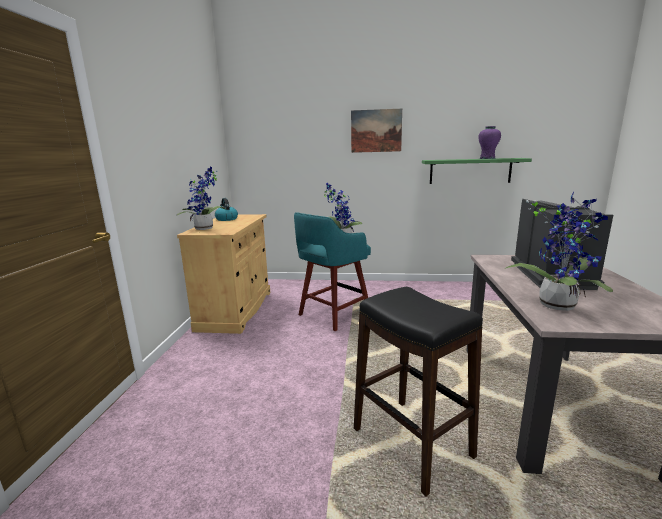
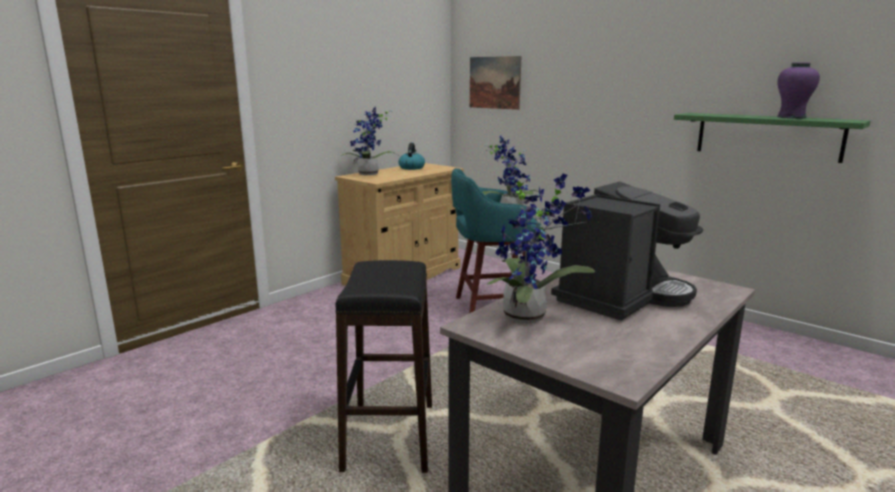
camera: 35 degrees right, 0 degrees up
picture [351,109,402,153] -> picture moved to [470,56,521,110]

